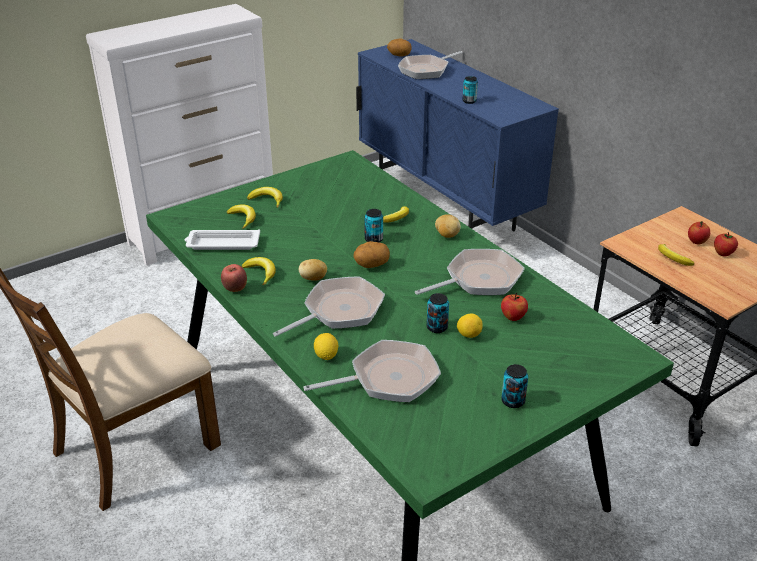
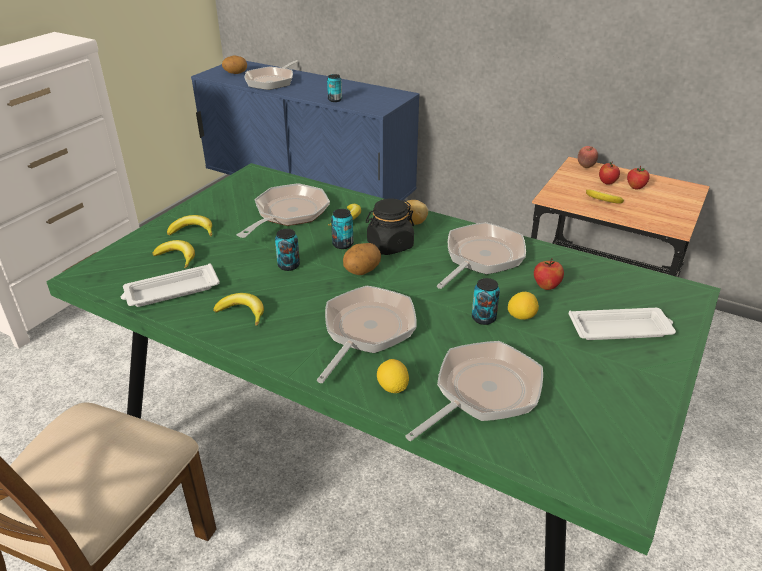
camera: 25 degrees left, 0 degrees up
apple [221,264,247,292] -> apple moved to [578,146,598,168]
potato [299,259,327,281] -> none
can [501,364,528,408] -> can moved to [275,229,300,271]
none -> frying pan [237,183,330,238]
none -> black jar [366,198,414,255]
none -> white tray [569,308,676,340]

